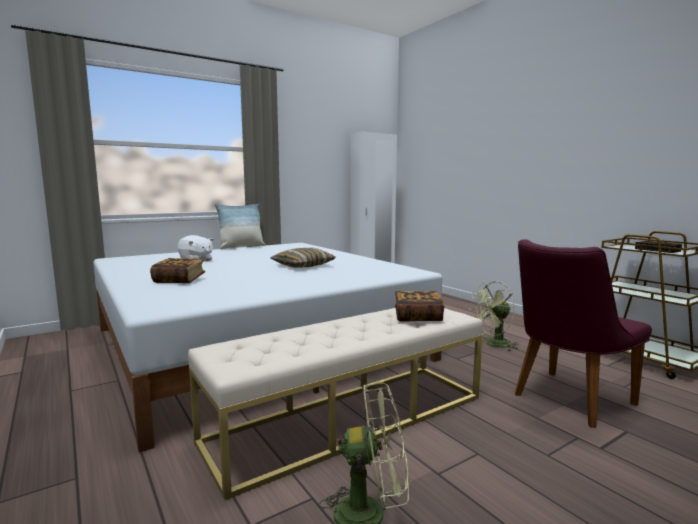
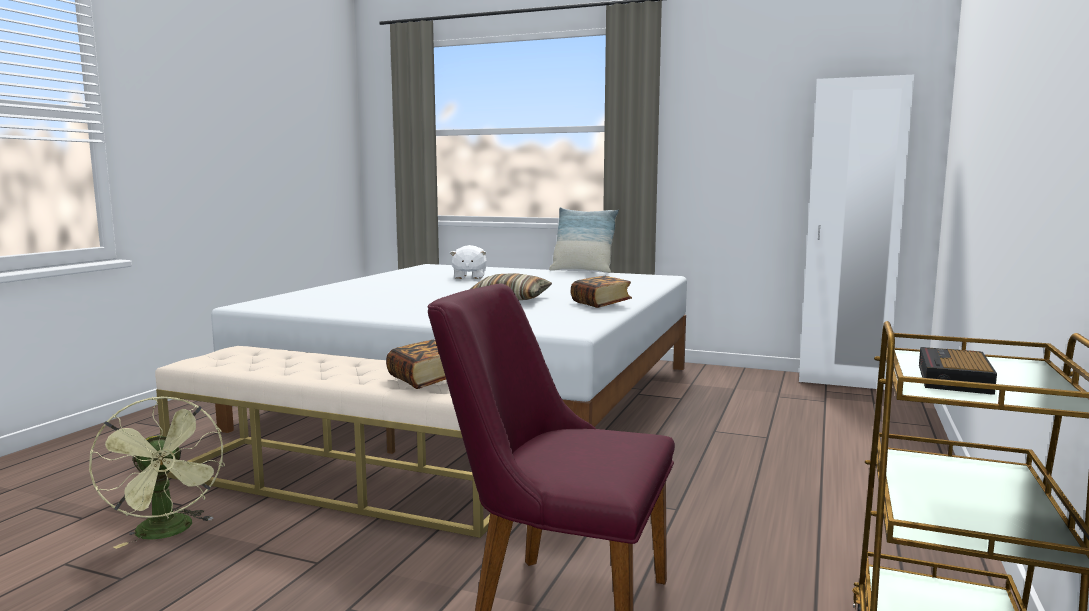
camera: 55 degrees right, 0 degrees up
book [150,258,205,283] -> book moved to [571,276,632,308]
green fan [469,281,519,352] -> none

